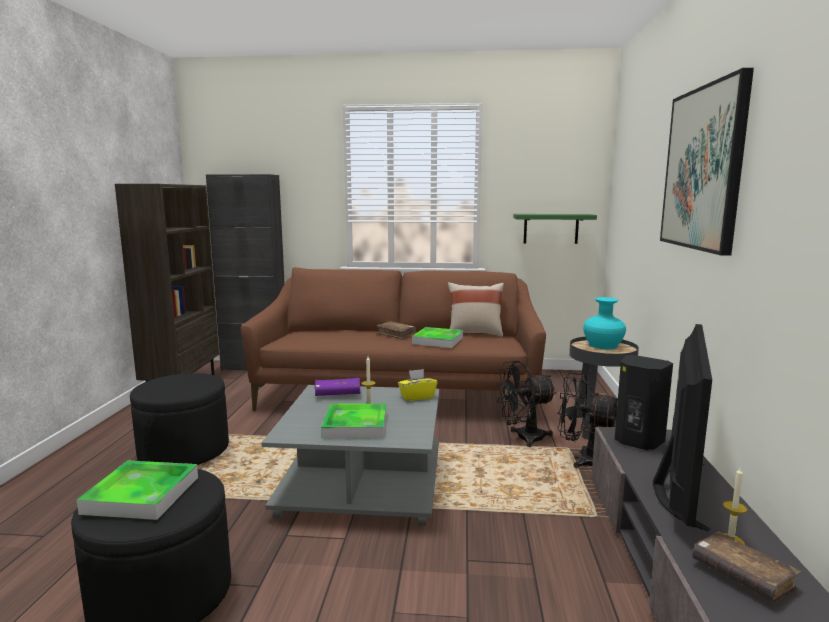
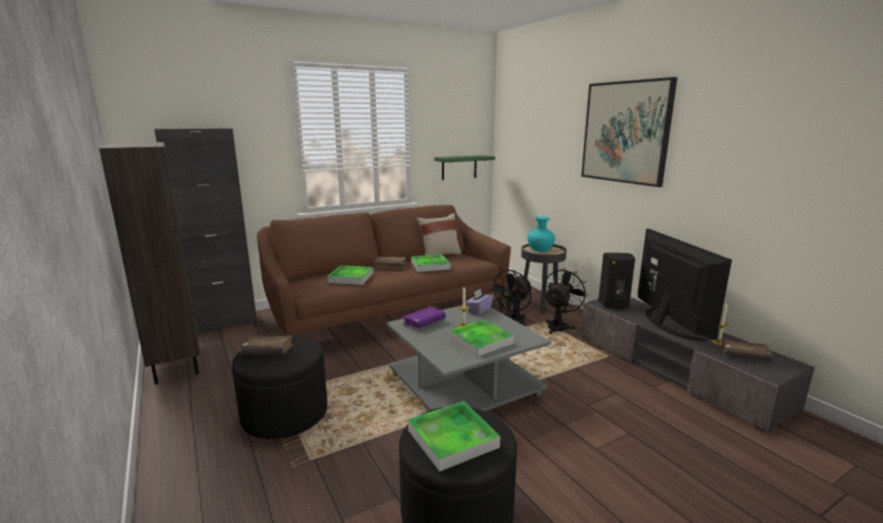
camera: 35 degrees left, 5 degrees up
yellow tissue box [398,369,437,401] -> purple tissue box [466,289,493,315]
black fan [557,373,618,468] -> black fan turned 135 degrees clockwise [544,268,589,334]
none -> brown book [240,336,294,355]
none -> tray [327,265,373,285]

